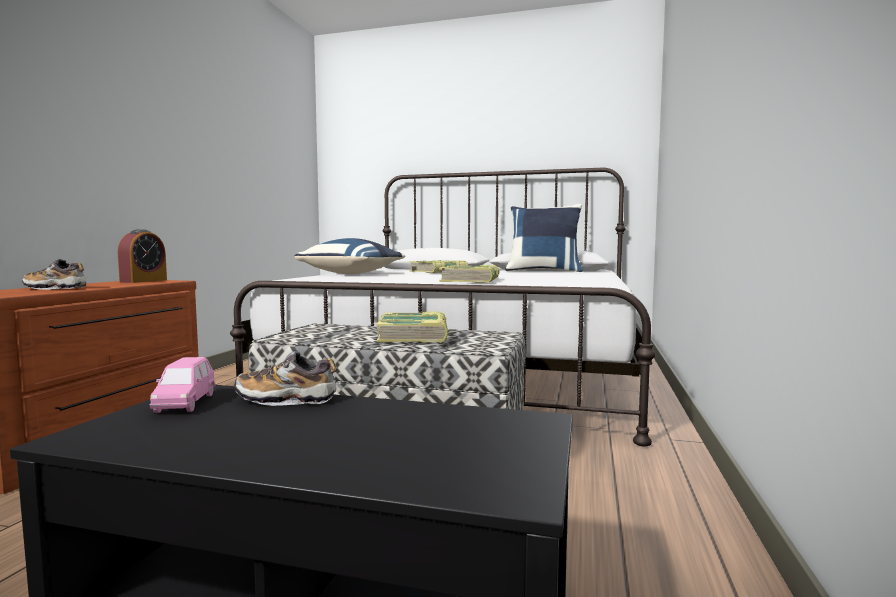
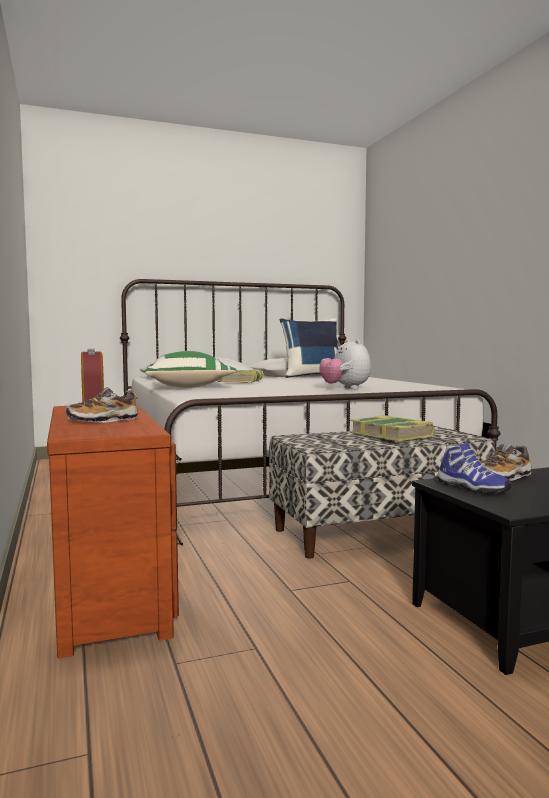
camera: 35 degrees left, 0 degrees up
pink toy car [150,357,215,413] -> shoe [437,443,511,494]
blue pillow [294,238,405,274] -> green pillow [145,351,236,388]
book [439,265,499,283] -> plush toy [319,339,371,389]

